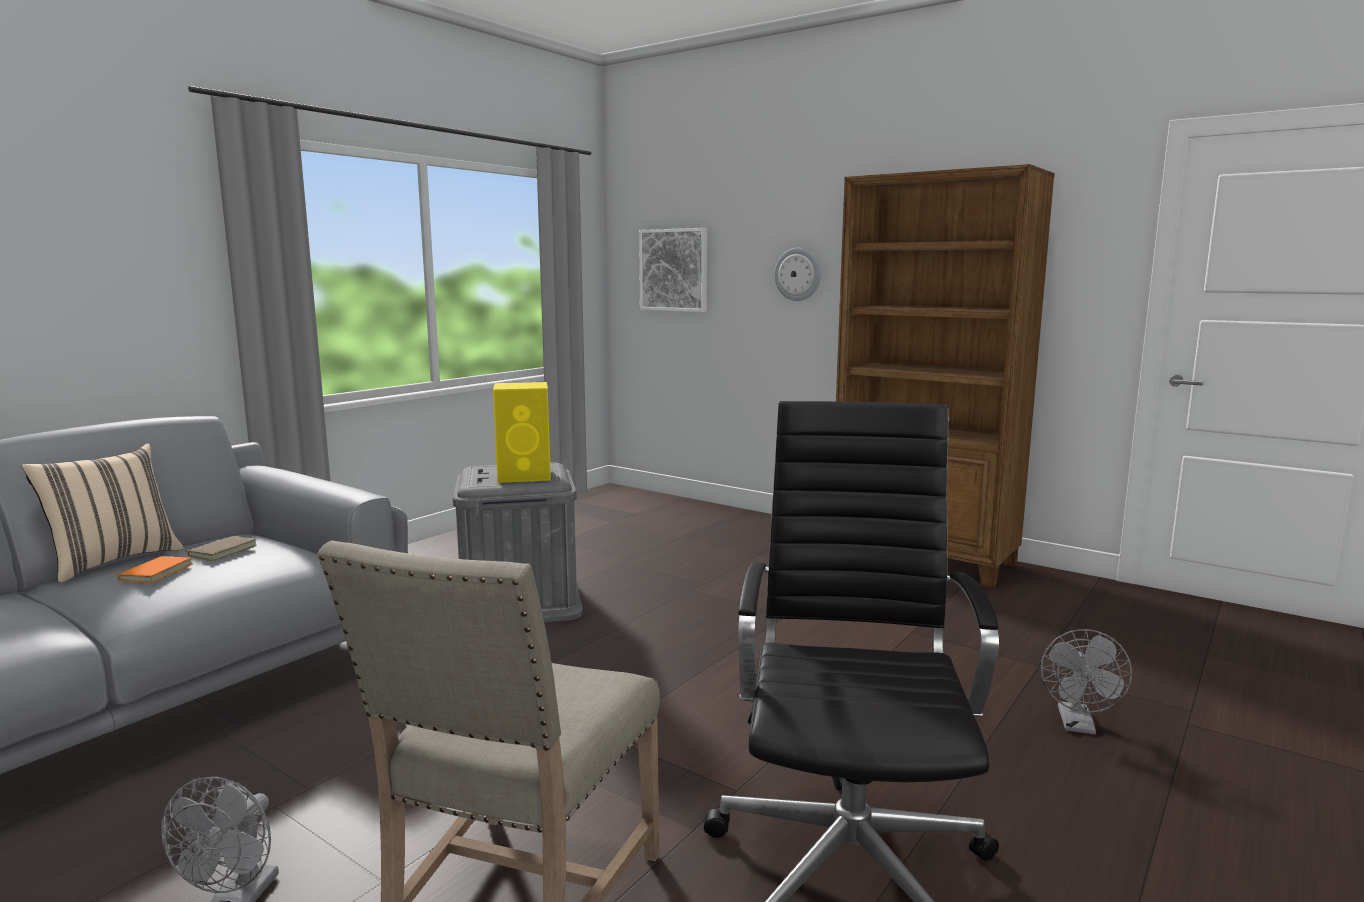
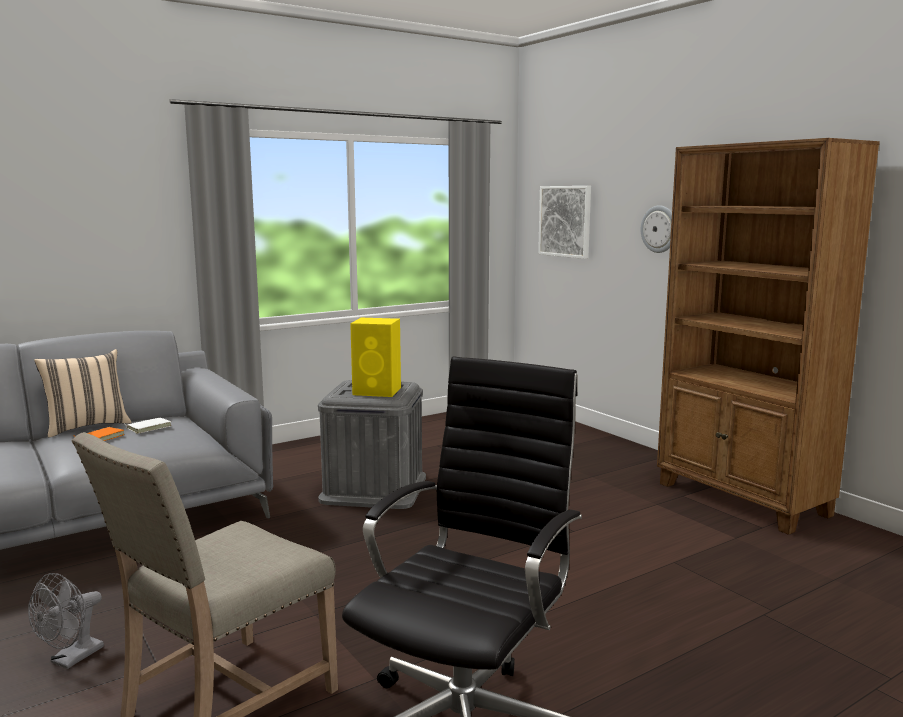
camera: 20 degrees right, 0 degrees up
brown book [181,536,257,561] -> white book [124,418,171,434]
grey fan [1041,629,1132,734] -> none

